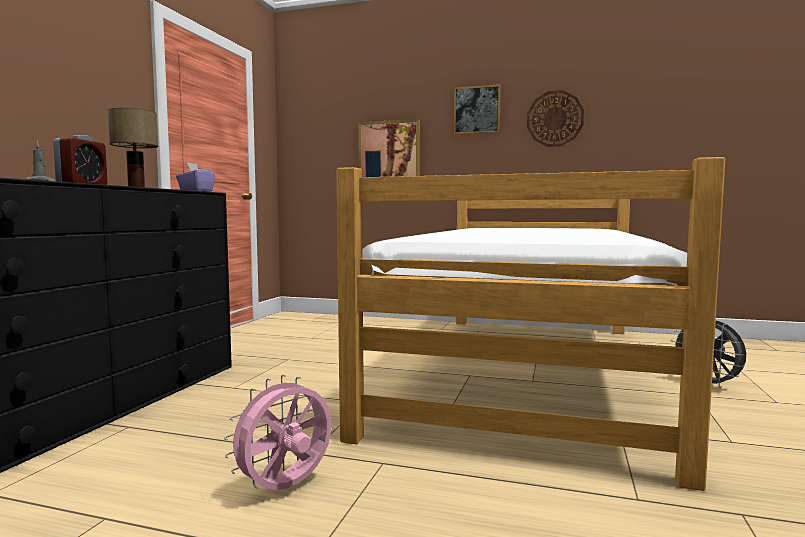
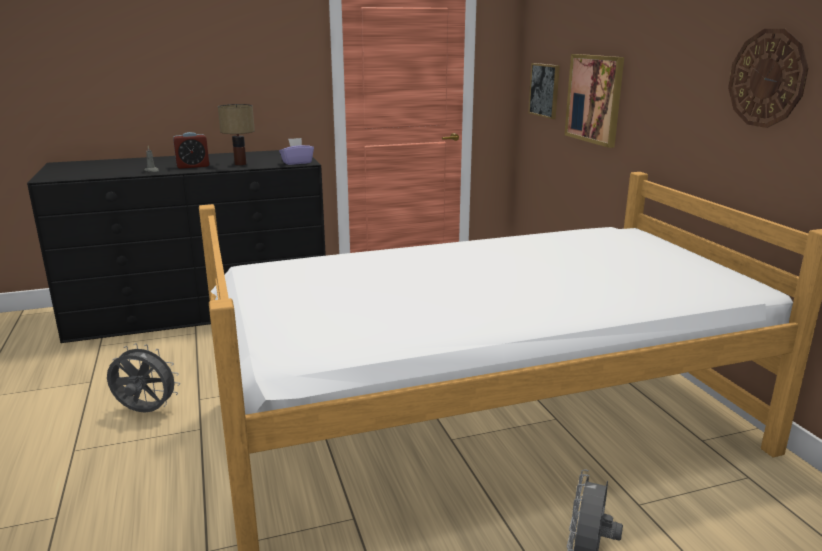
camera: 55 degrees right, 15 degrees up
pink fan [224,375,331,490] -> grey fan [107,343,180,413]
picture [454,84,501,135] -> picture moved to [528,63,560,119]

